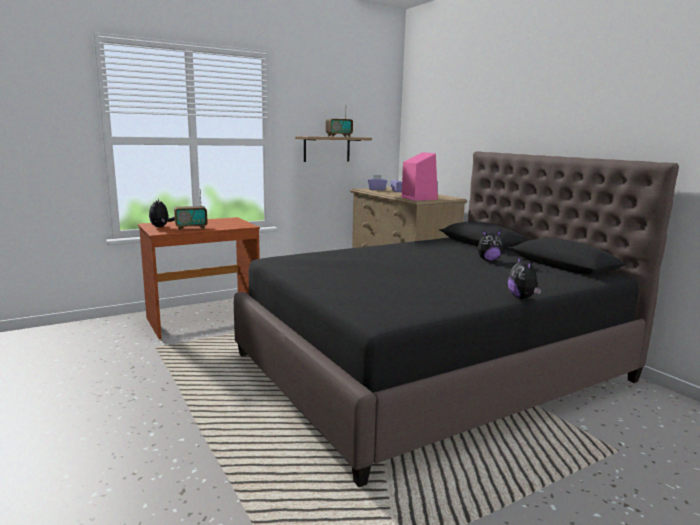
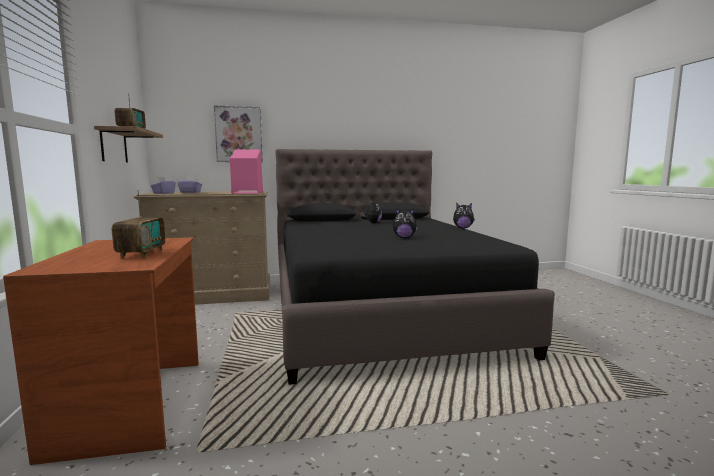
camera: 70 degrees left, 5 degrees down
plush toy [149,199,175,227] -> plush toy moved to [393,208,418,238]
none -> picture [214,105,263,162]

